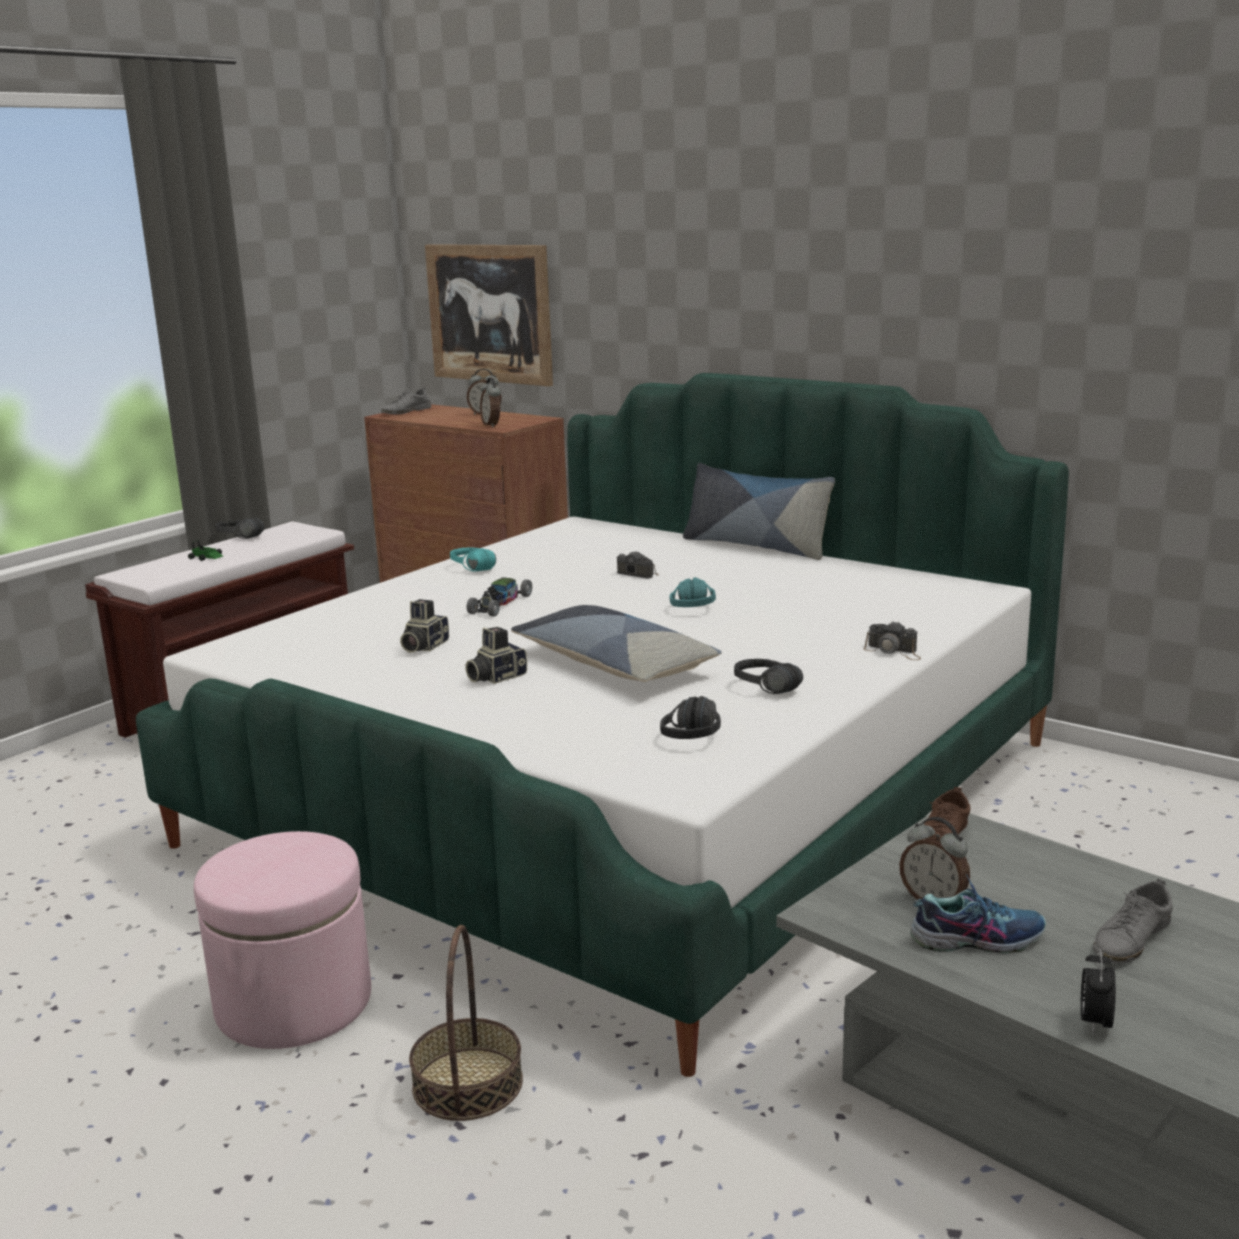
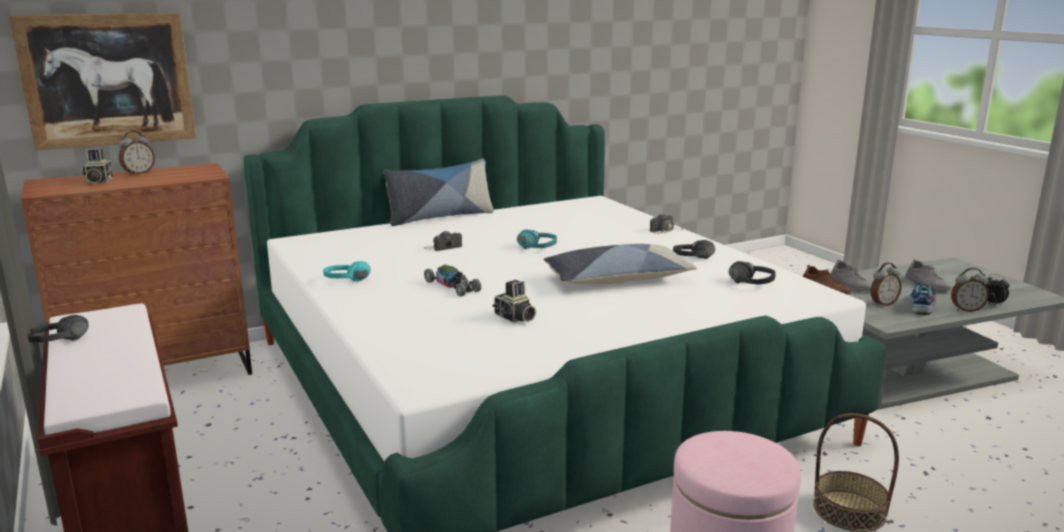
camera: 65 degrees left, 0 degrees up
toy car [188,540,223,561] -> none
grey shoe [381,387,431,414] -> grey shoe moved to [831,260,871,291]
camera [465,627,527,684] -> camera moved to [83,149,113,183]
alarm clock [480,378,501,427] -> alarm clock moved to [951,268,989,312]

